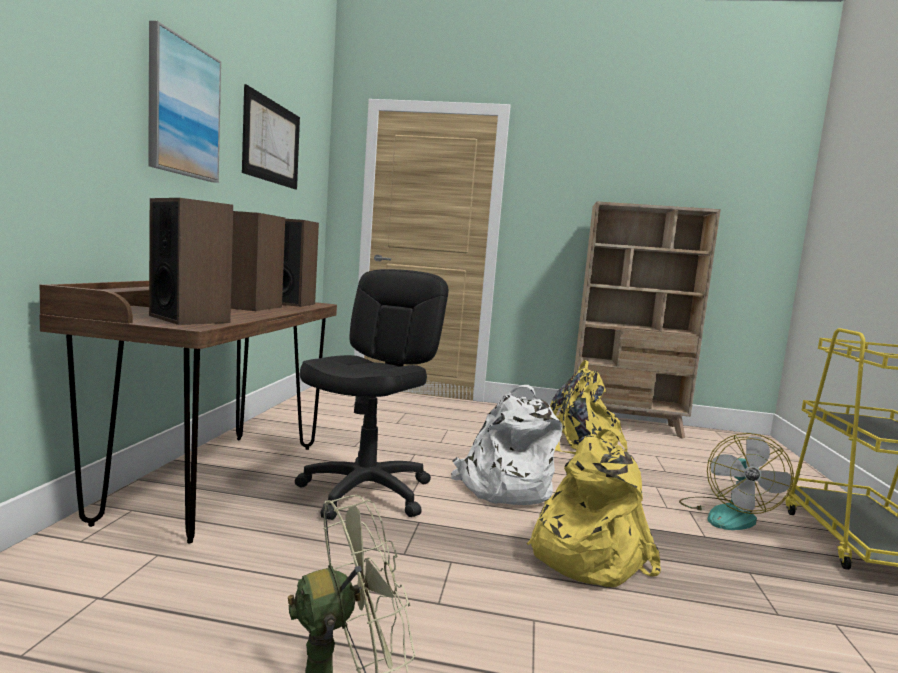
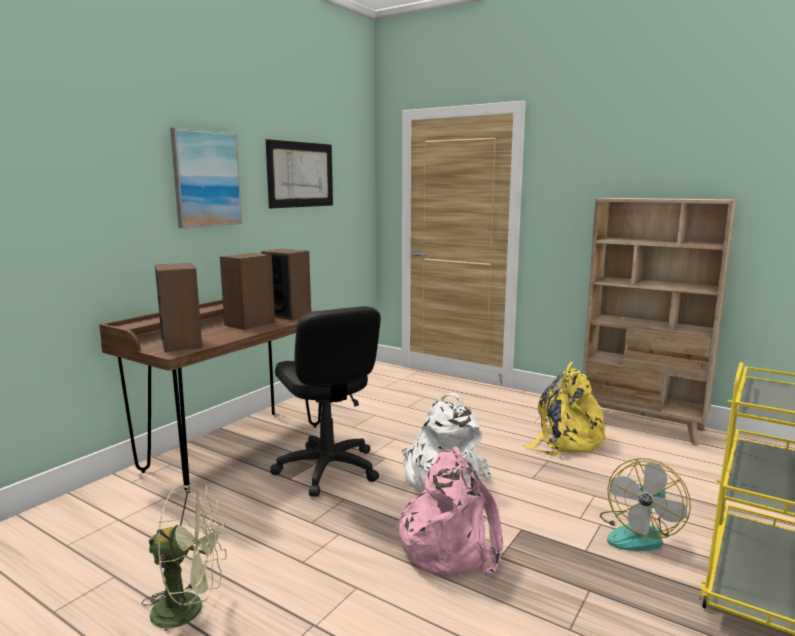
camera: 25 degrees right, 5 degrees up
black office chair [295,269,448,520] -> black office chair turned 105 degrees clockwise [270,306,381,497]
yellow backpack [526,428,661,587] -> pink backpack [393,447,503,578]

